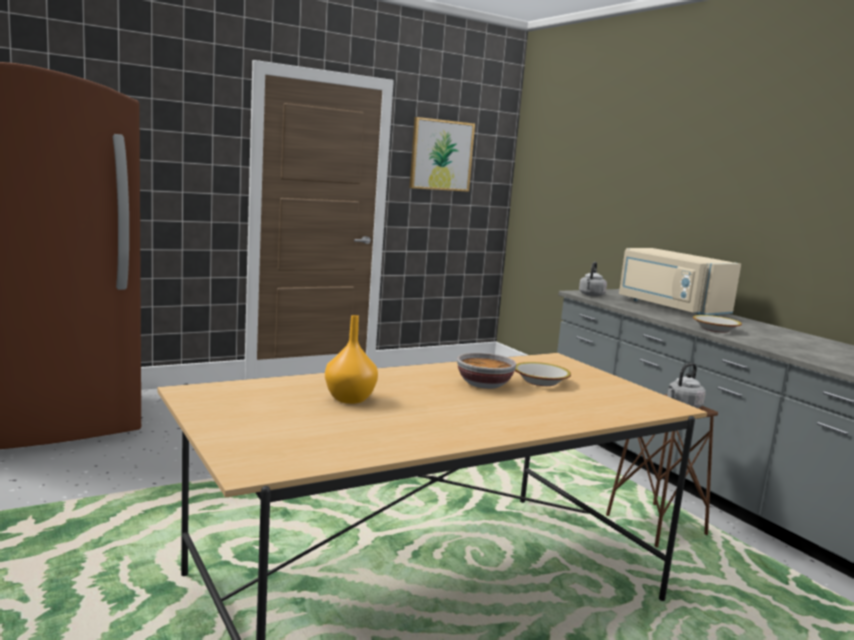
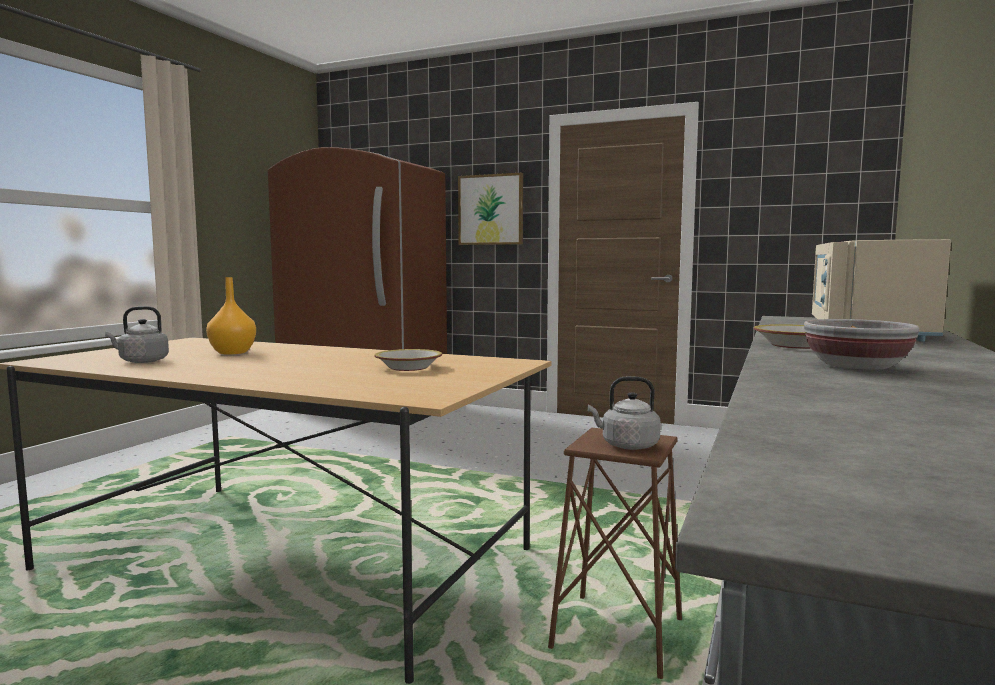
camera: 55 degrees right, 5 degrees down
picture [410,117,475,192] -> picture moved to [458,173,523,245]
bowl [457,352,516,389] -> bowl moved to [804,319,919,370]
grey kettle [579,262,607,296] -> grey kettle moved to [105,306,169,363]

